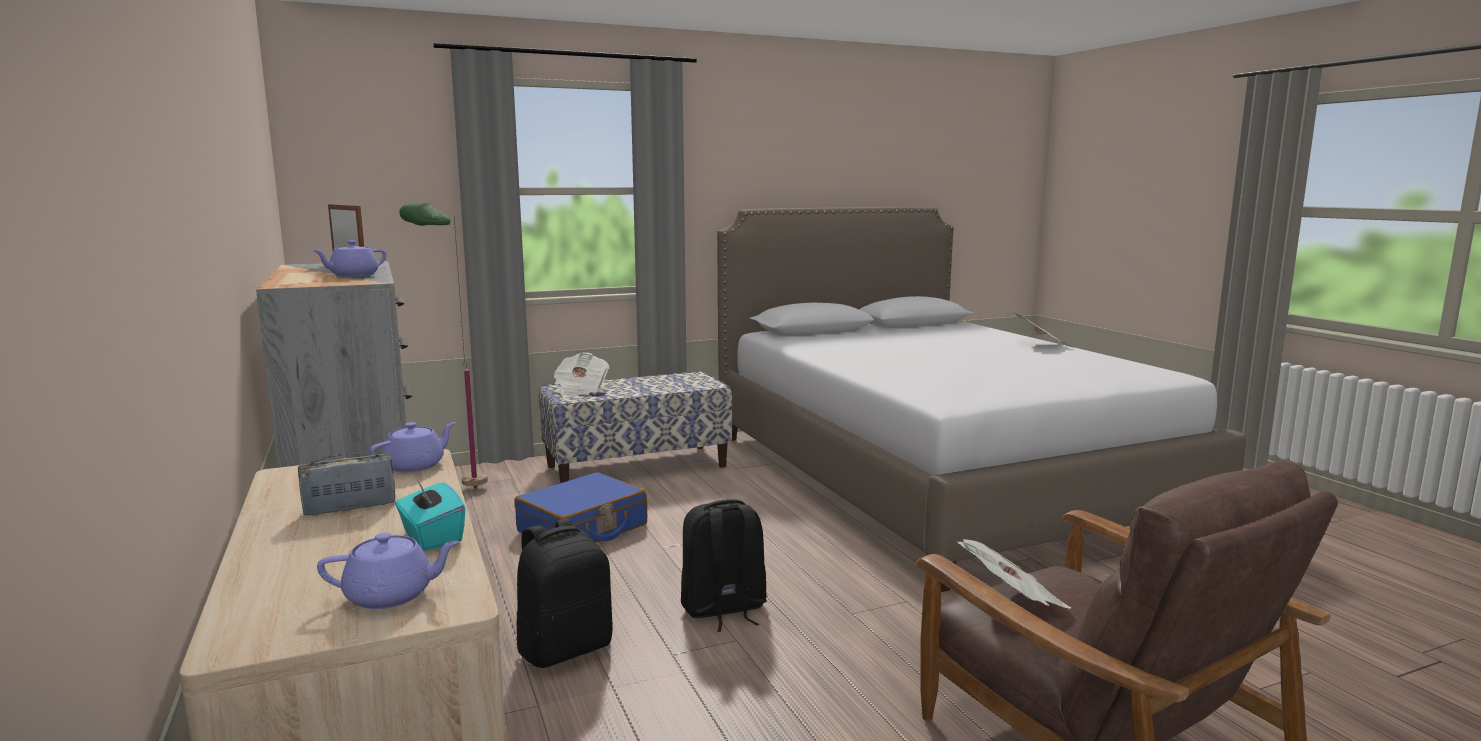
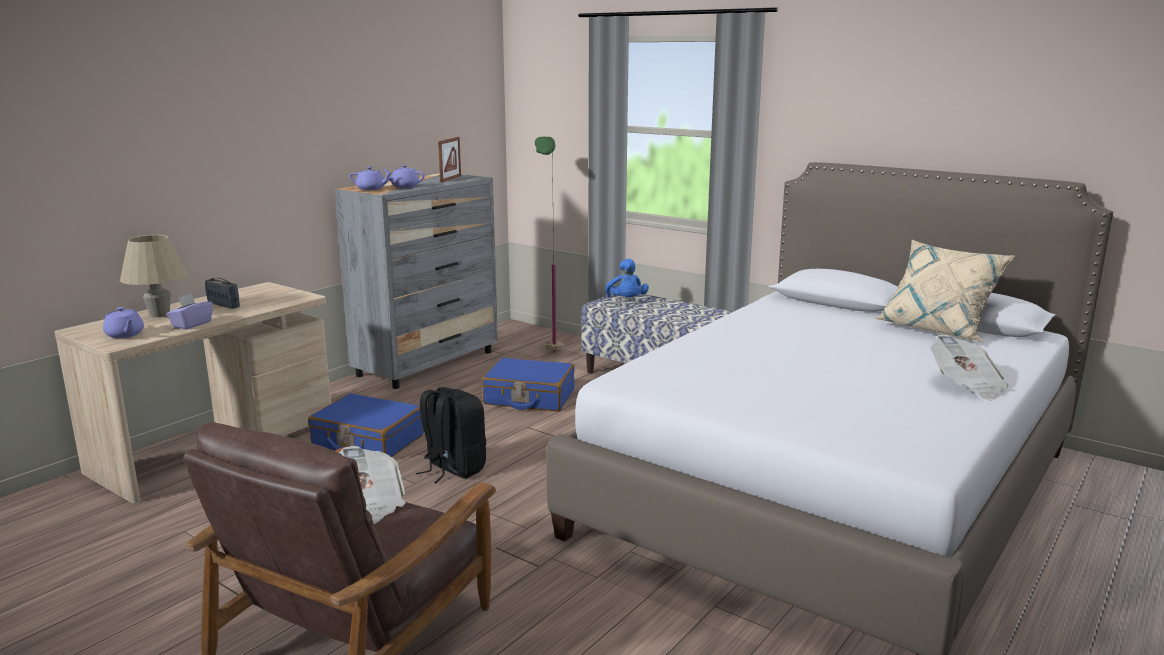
camera: 60 degrees right, 5 degrees up
purple teapot [369,422,456,472] -> purple teapot moved to [350,167,393,190]
turquoise tissue box [395,480,466,551] -> purple tissue box [166,293,213,330]
black backpack [517,518,612,668] -> blue suitcase [308,393,424,457]
newspaper [553,352,609,397] -> blue plush toy [605,259,649,297]
none -> beige table lamp [120,235,188,318]
none -> beige pillow [874,240,1015,342]

